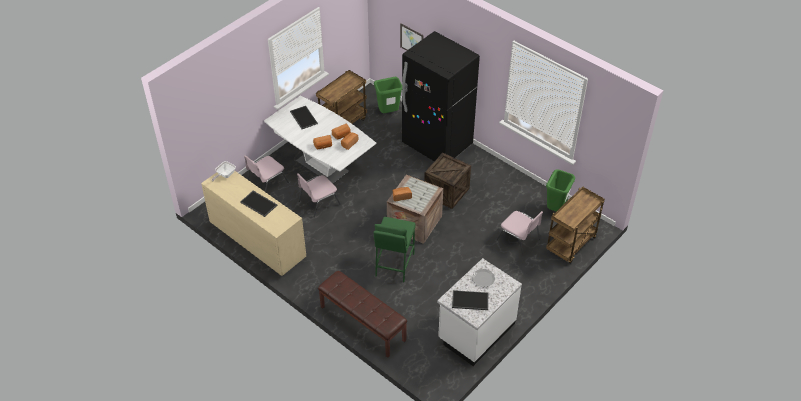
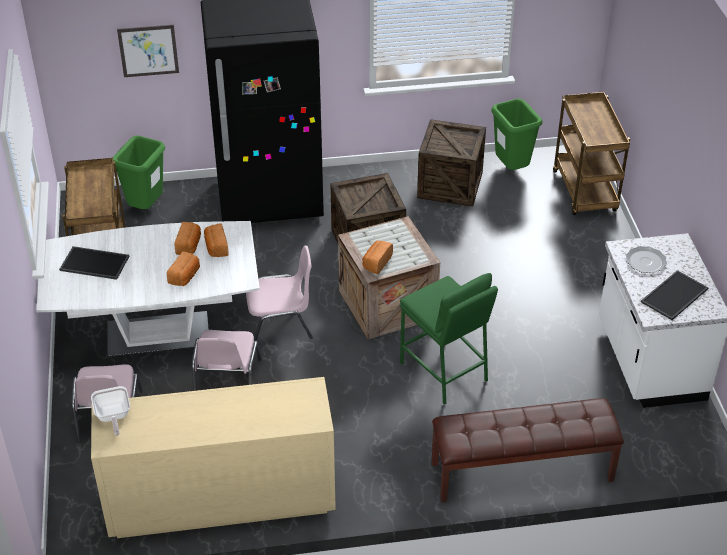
camera: 50 degrees left, 5 degrees down
tray [240,191,278,217] -> none
pink chair [496,211,543,256] -> pink chair moved to [246,246,313,345]
none -> crate [417,119,486,206]

